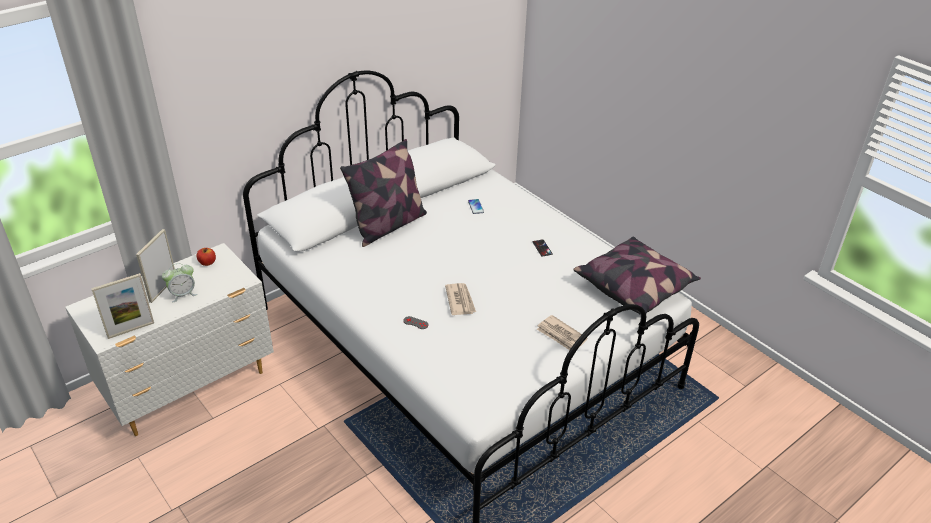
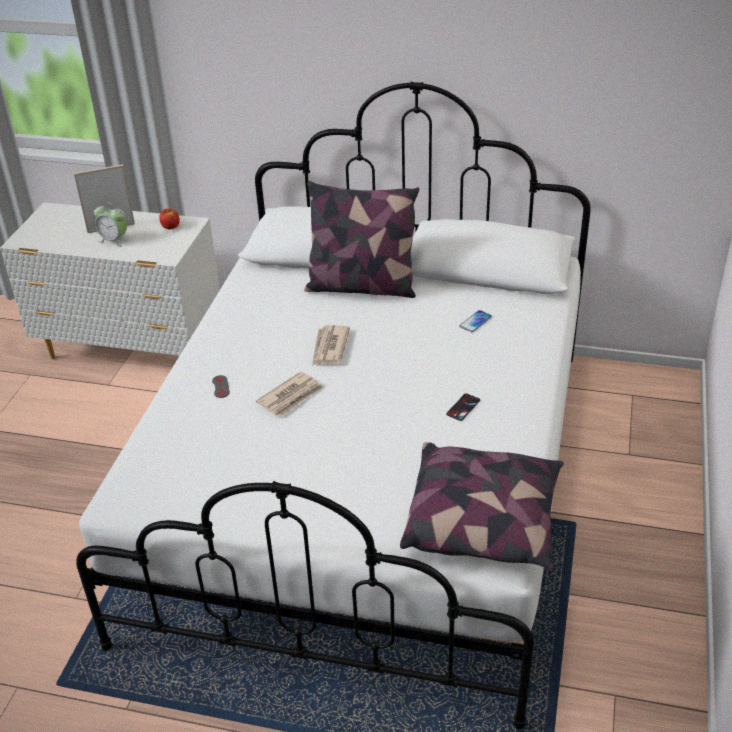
camera: 55 degrees right, 0 degrees up
picture frame [91,273,154,339] -> none
newspaper [537,315,587,350] -> newspaper moved to [312,325,350,365]

